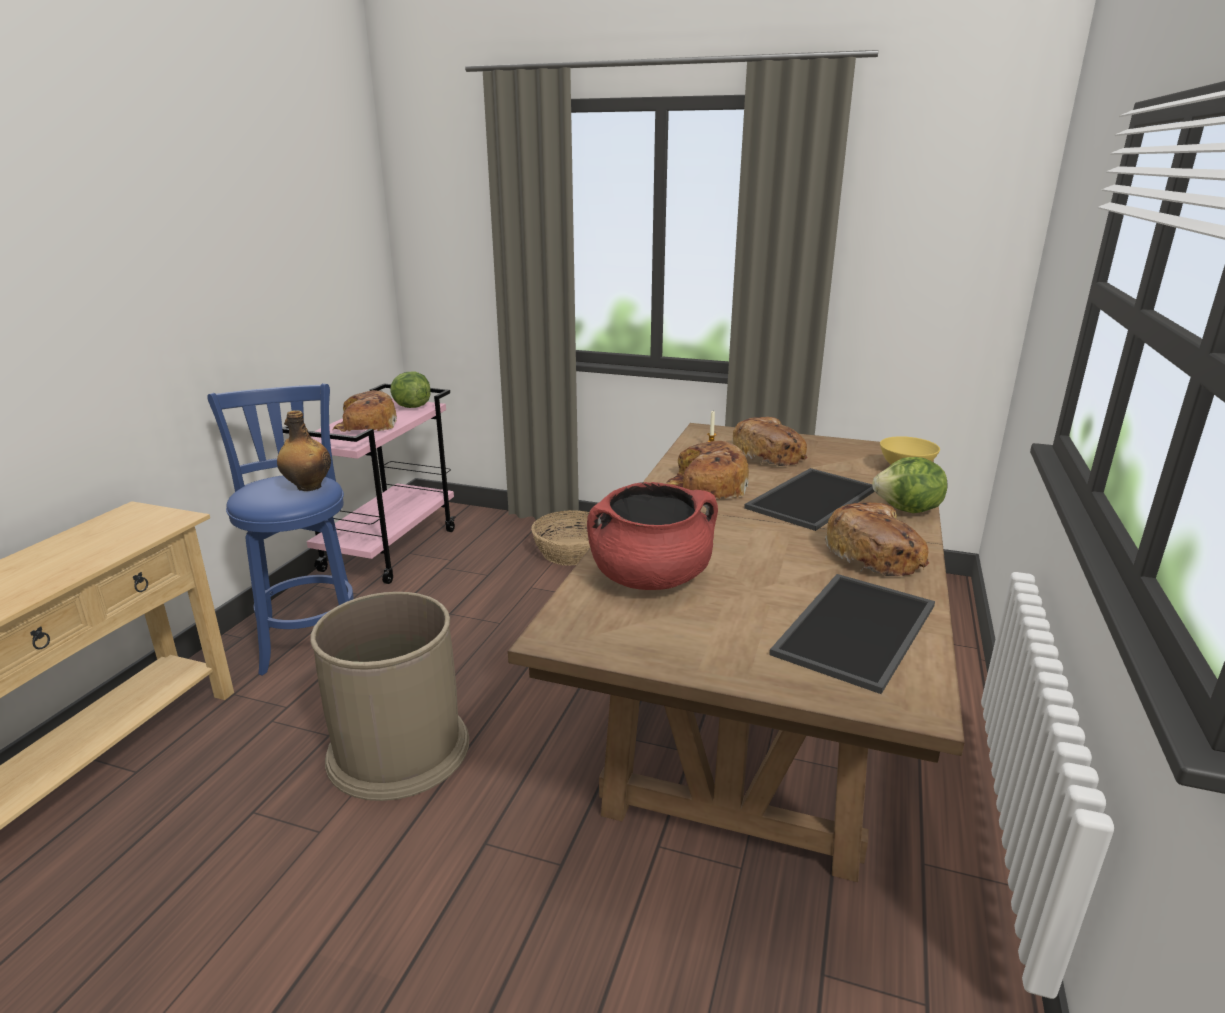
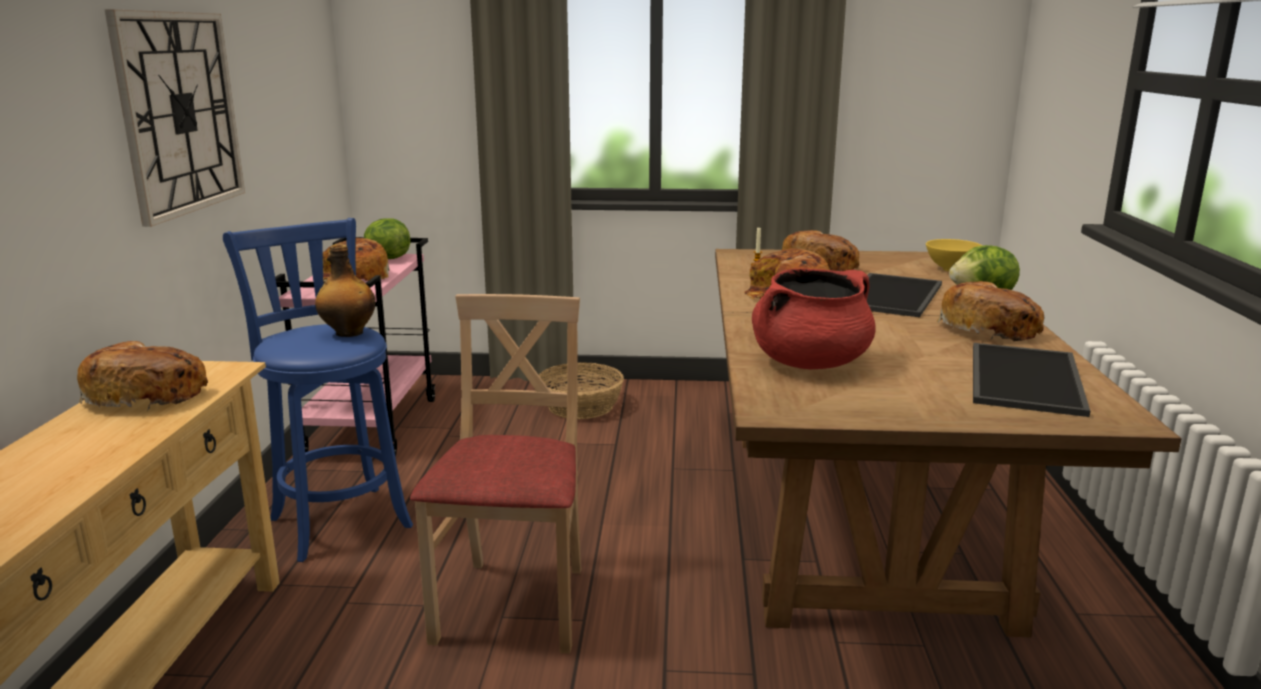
camera: 15 degrees left, 5 degrees down
brown trash can [310,592,469,801] -> beige chair [410,294,581,654]
none -> bread [77,341,208,411]
none -> wall clock [105,9,245,227]

